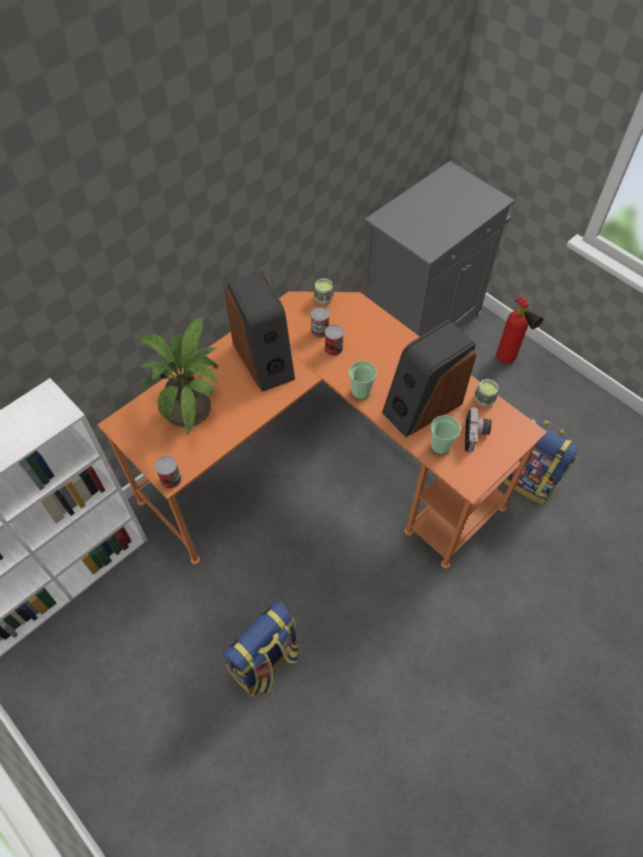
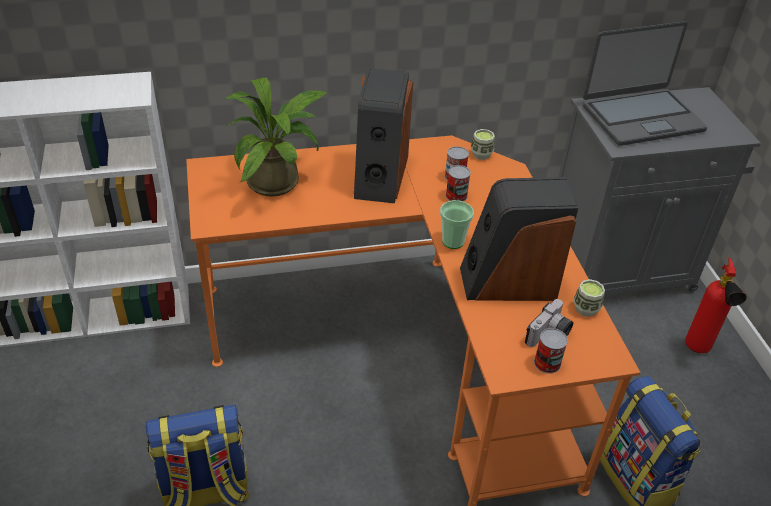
camera: 30 degrees right, 15 degrees down
can [155,456,182,489] -> can moved to [534,328,568,374]
cup [430,415,461,455] -> none
none -> laptop [583,21,708,146]

